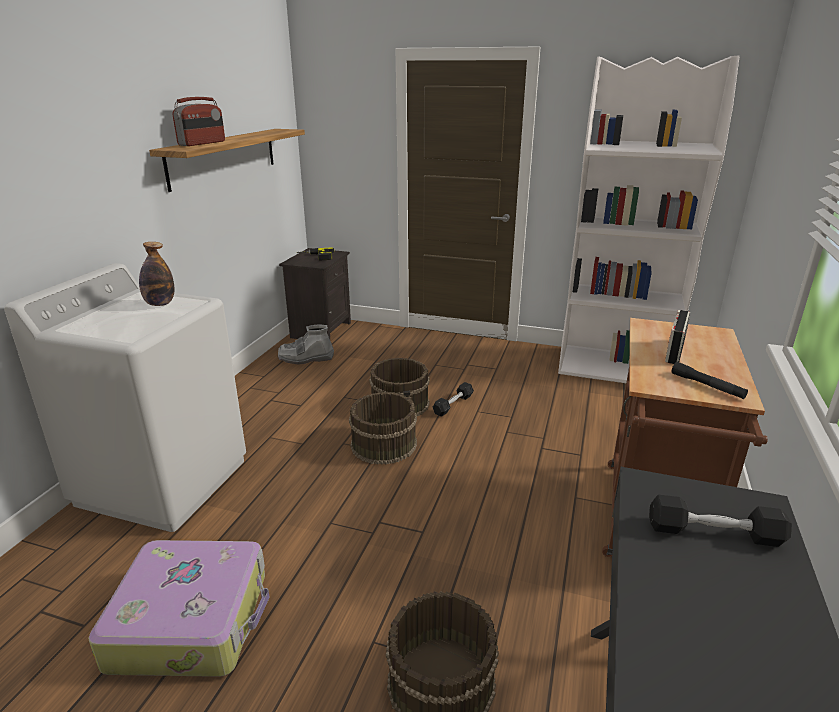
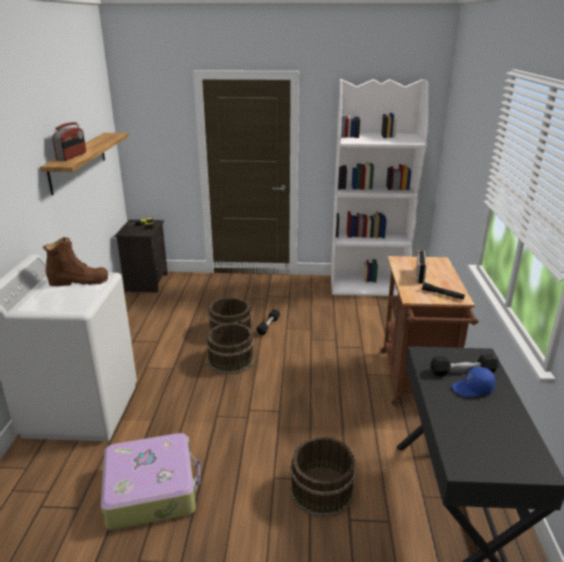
camera: 15 degrees left, 0 degrees up
bottle [139,242,174,306] -> brown boot [43,237,108,286]
grey boot [278,324,334,365] -> none
none -> blue cap [452,367,495,397]

